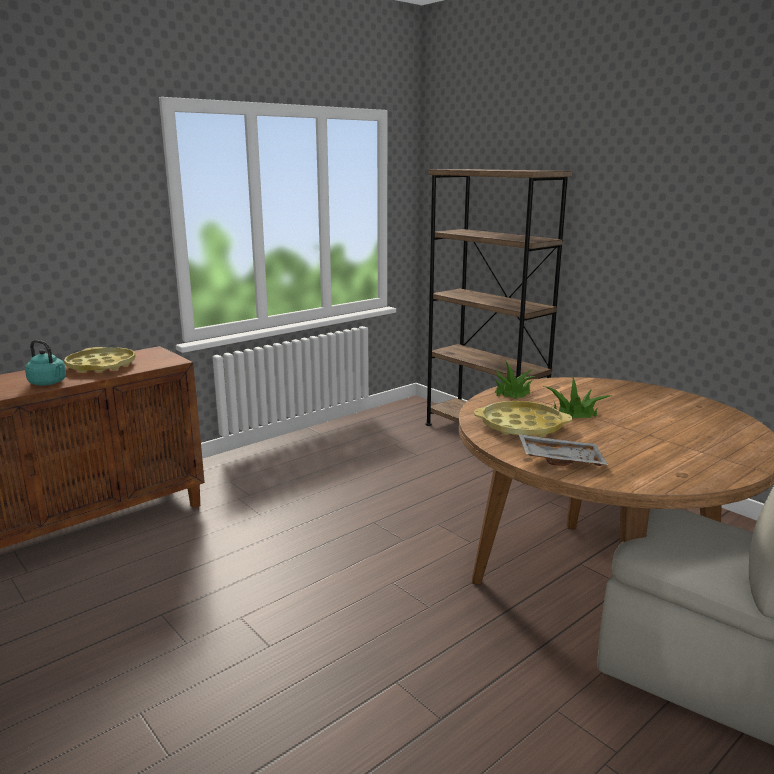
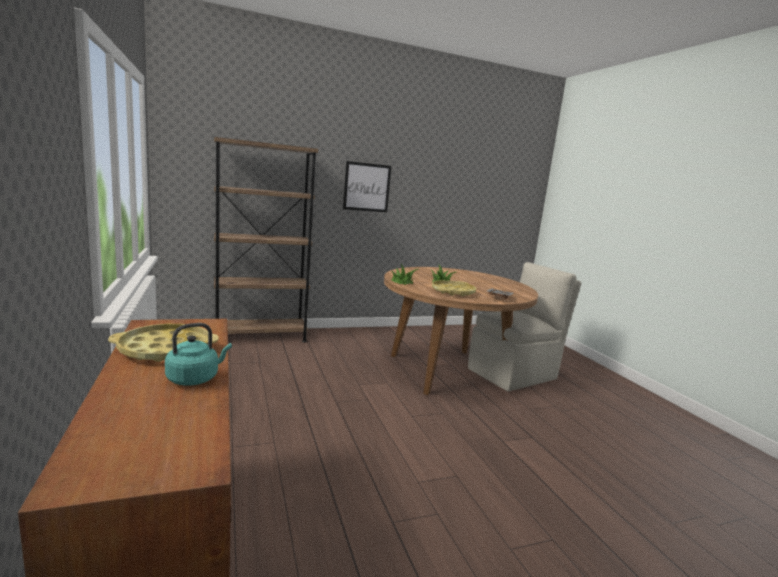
camera: 70 degrees left, 5 degrees down
none -> picture [343,161,392,212]

